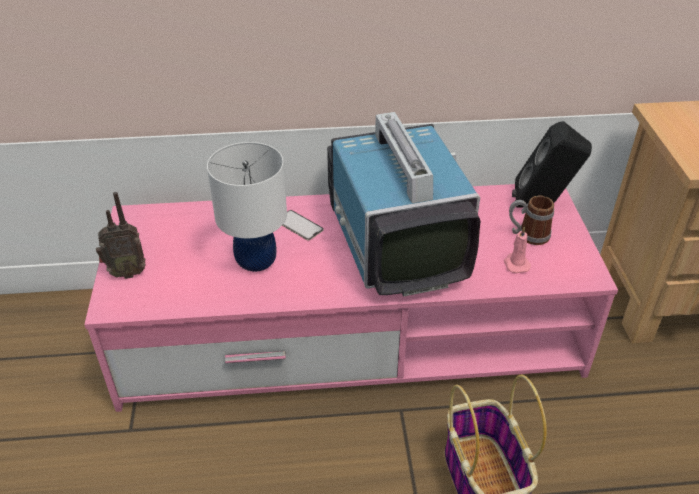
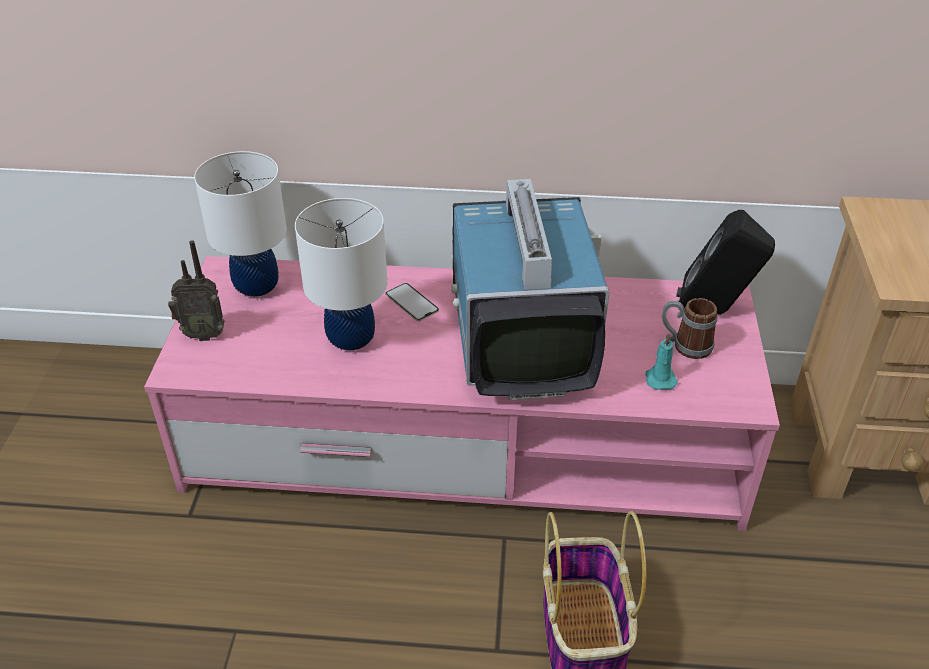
camera: 10 degrees right, 0 degrees up
pink candle [504,227,531,274] -> turquoise candle [645,334,678,390]
none -> white table lamp [194,151,287,297]

